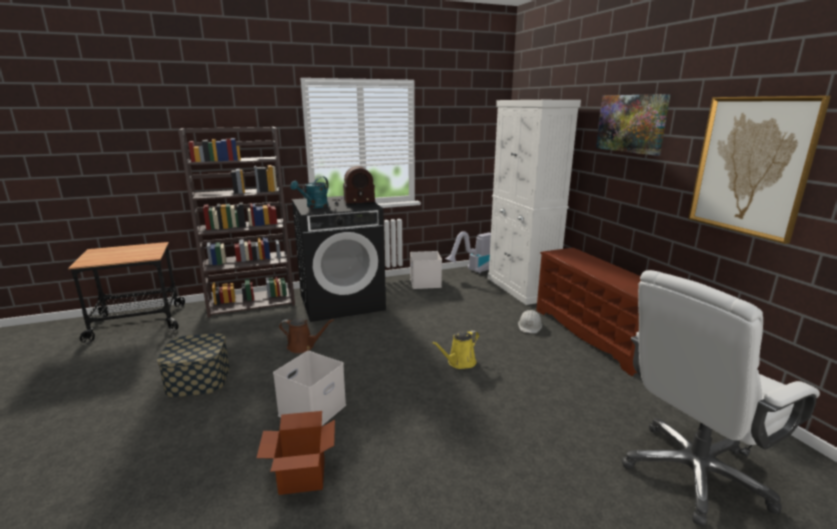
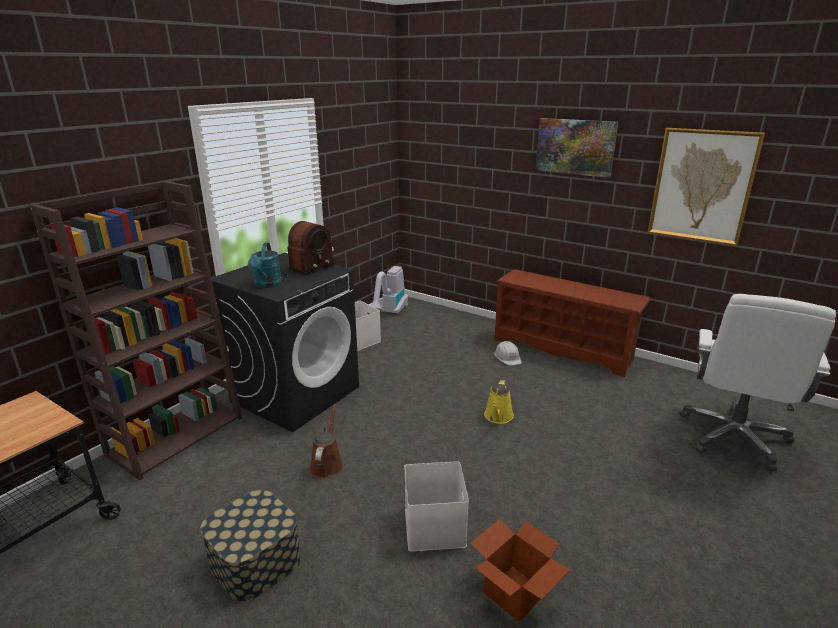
camera: 35 degrees left, 5 degrees up
brown watering can [279,318,334,353] -> brown watering can turned 60 degrees counterclockwise [309,404,343,479]
white cabinet [488,100,581,305] -> none

